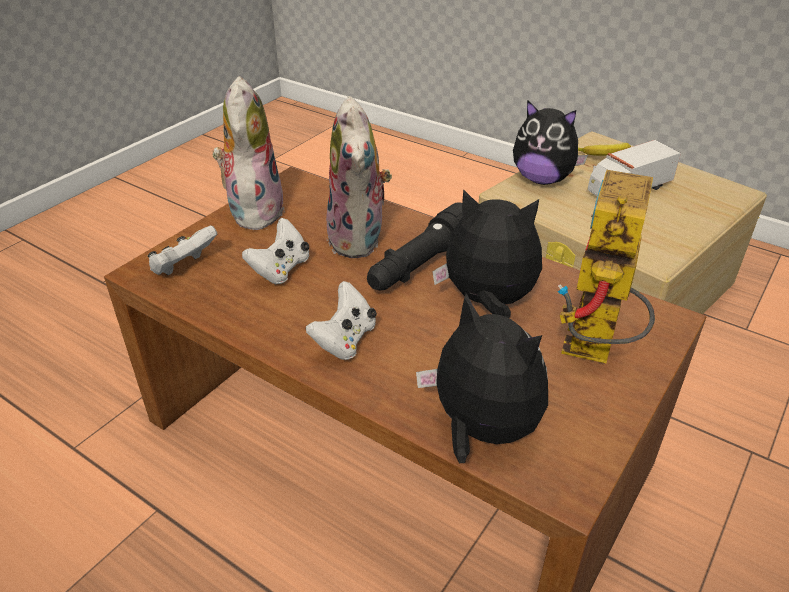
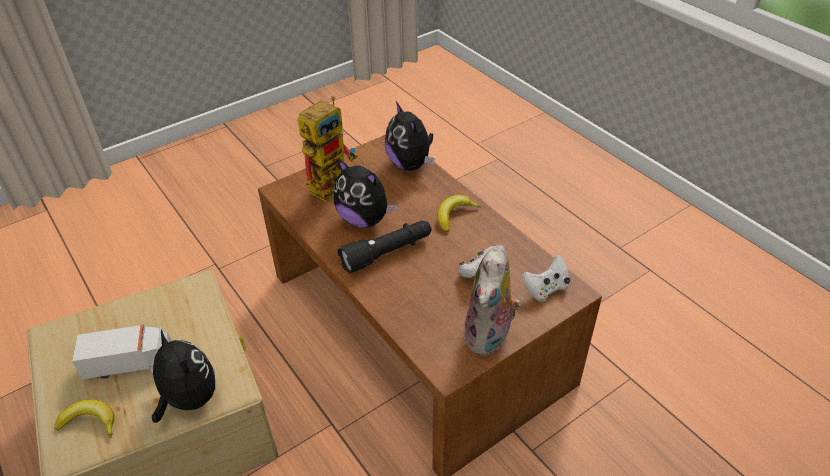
camera: 160 degrees left, 5 degrees up
white game controller [306,281,377,360] -> banana [438,195,481,233]
plush toy [326,96,392,258] -> none

